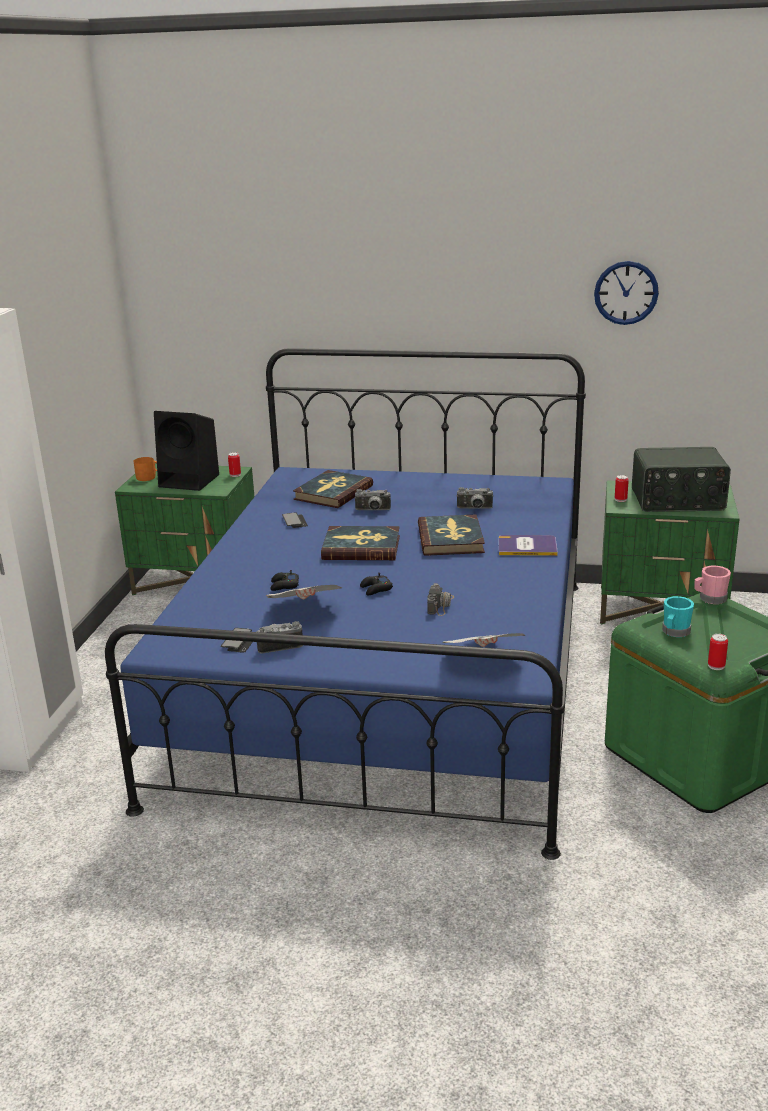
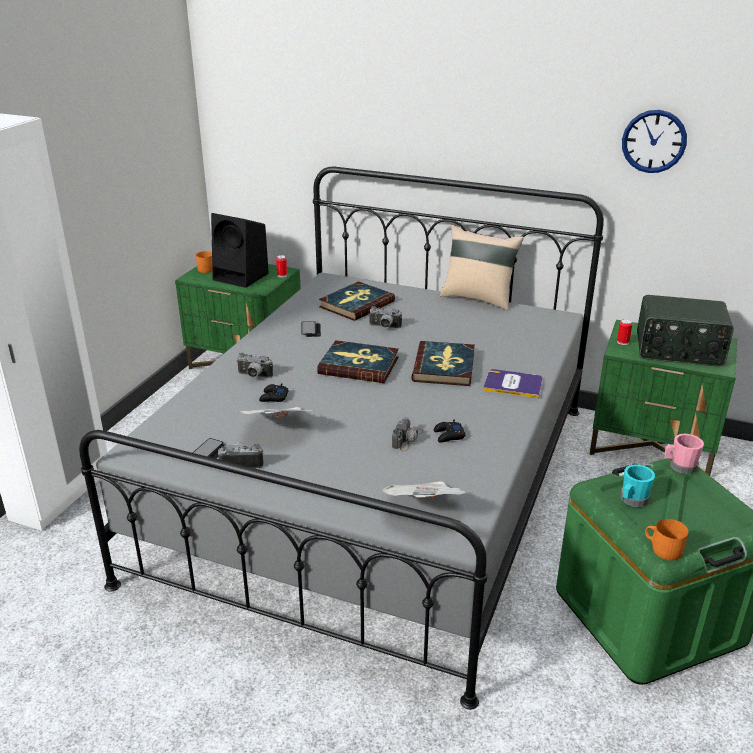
camera: 10 degrees right, 5 degrees up
blue bed [105,348,586,860] -> grey bed [79,167,604,710]
black game controller [360,573,393,596] -> black game controller moved to [434,420,465,443]
camera [456,487,493,509] -> camera moved to [236,353,273,378]
can [708,634,728,670] -> orange mug [645,519,688,560]
none -> beige pillow [440,225,524,310]

